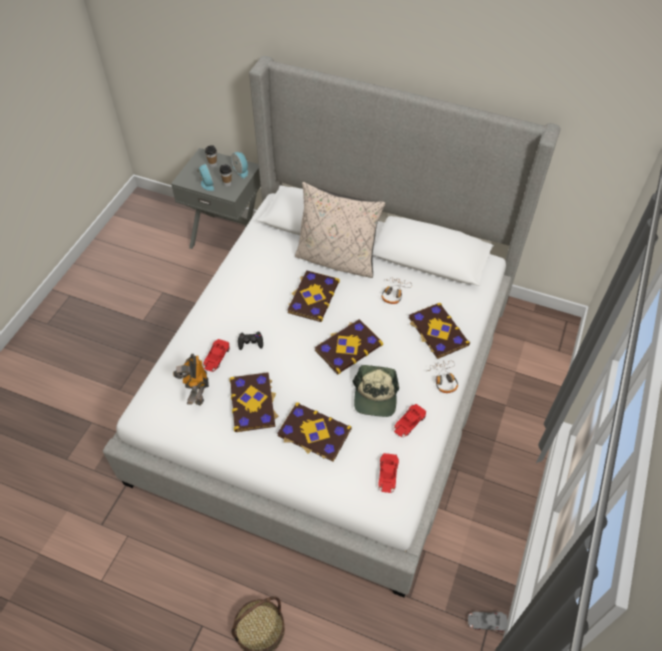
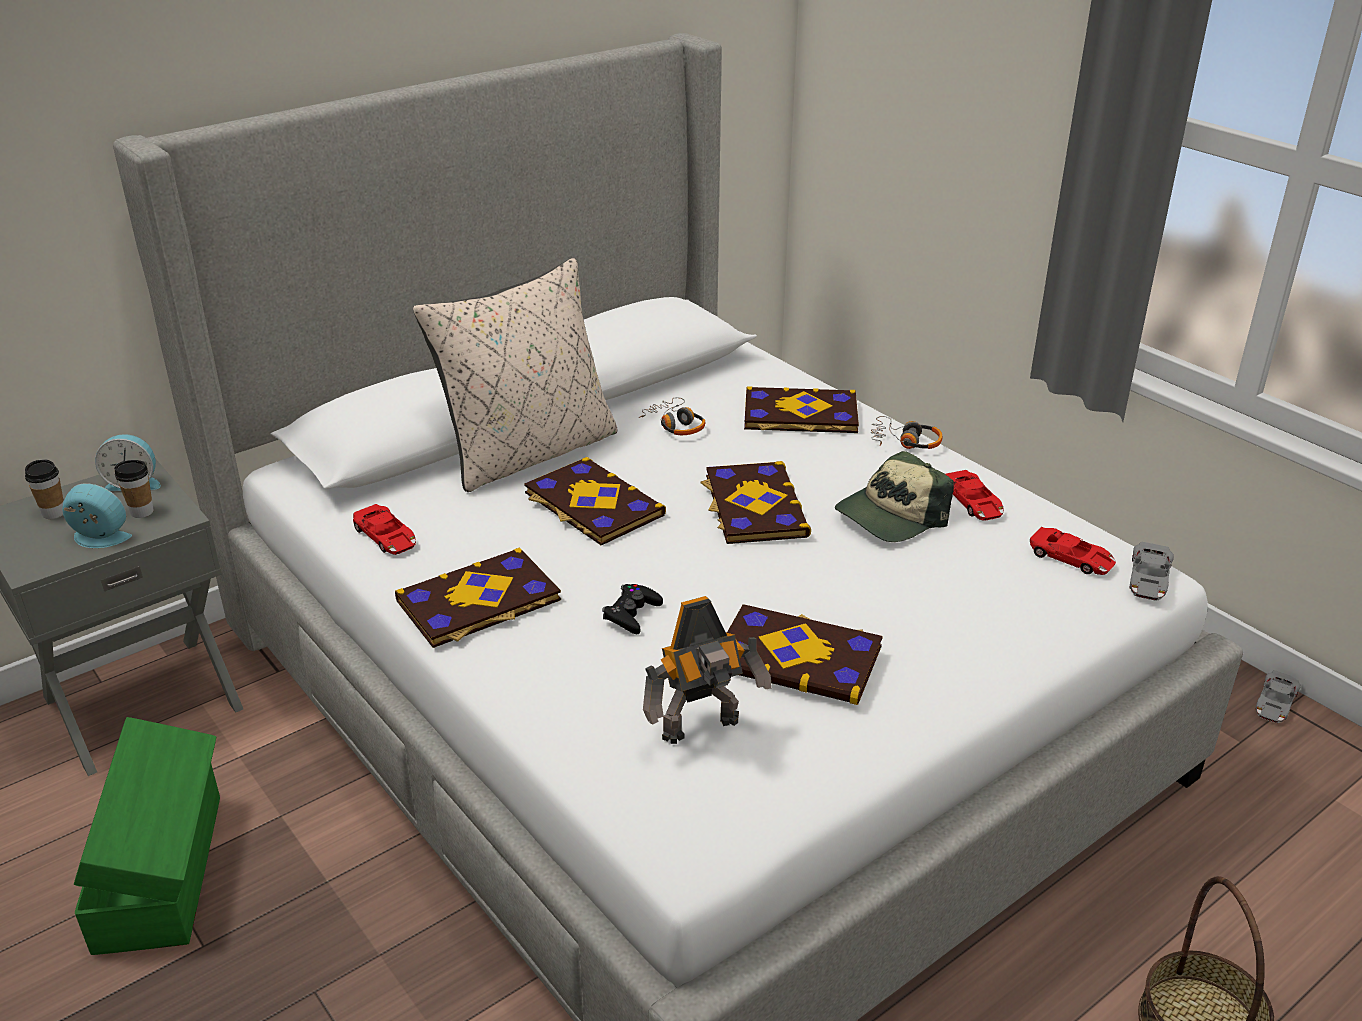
camera: 60 degrees left, 20 degrees down
toy robot [173,354,209,406] -> toy robot turned 45 degrees counterclockwise [643,596,772,744]
red toy car [203,339,230,372] -> red toy car moved to [353,504,416,555]
book [277,402,352,462] -> book moved to [395,548,561,648]
cap [352,365,399,417] -> cap turned 105 degrees clockwise [835,451,954,542]
none -> green storage box [74,717,220,955]
none -> grey toy car [1129,542,1174,601]

